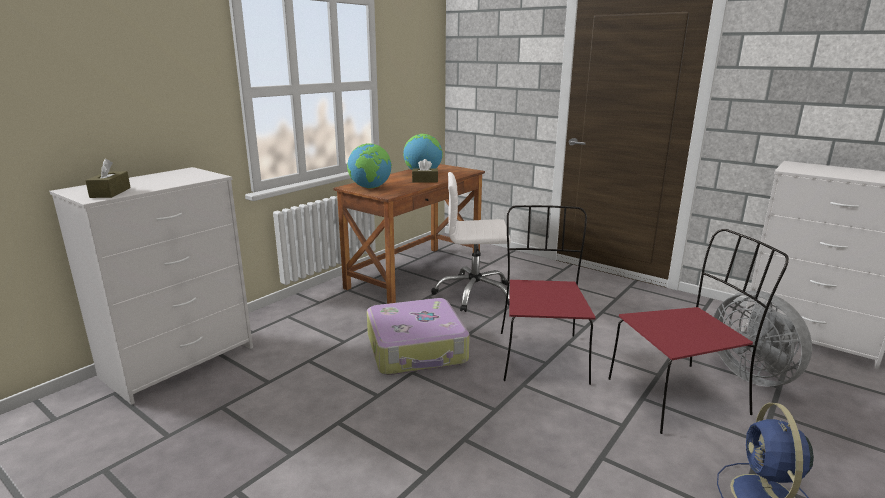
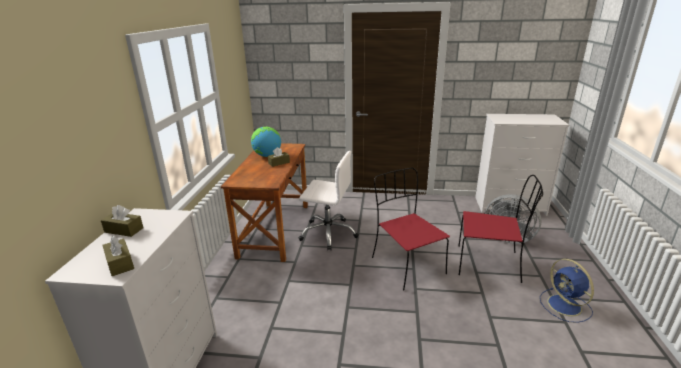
camera: 30 degrees left, 5 degrees up
globe [347,143,392,188] -> none
suitcase [367,298,470,375] -> none
white office chair [431,172,511,312] -> white office chair turned 135 degrees counterclockwise [298,151,359,250]
red chair [608,229,789,434] -> red chair turned 60 degrees clockwise [458,175,543,283]
none -> brown tissue box [101,205,144,237]

